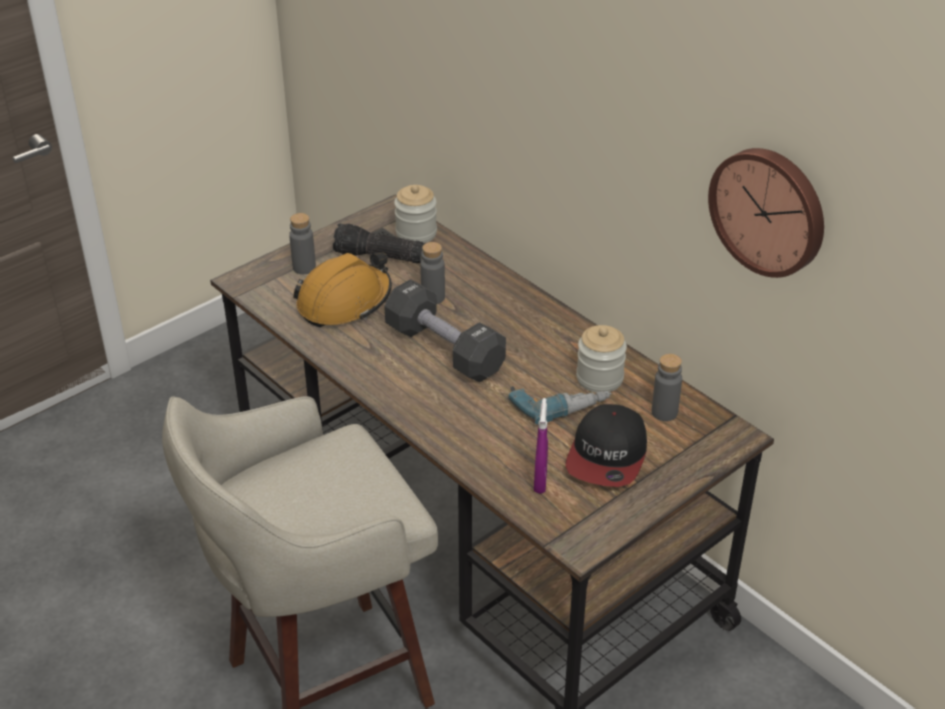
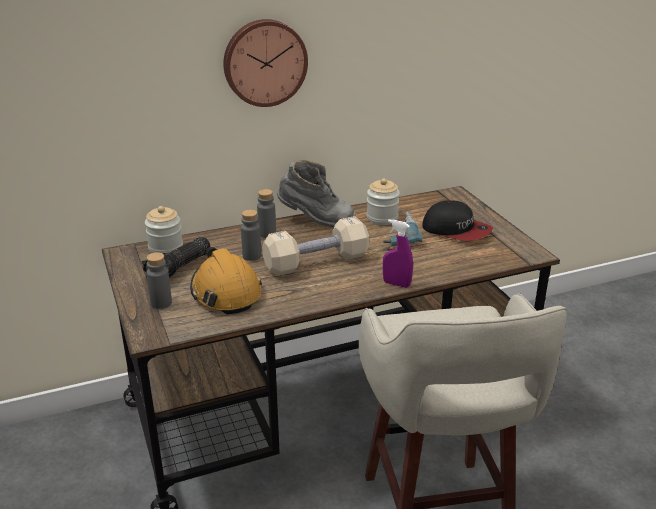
camera: 70 degrees left, 10 degrees down
black dumbbell [384,279,506,382] -> beige dumbbell [262,216,369,276]
purple spray bottle [534,398,548,494] -> purple spray bottle moved to [383,219,413,288]
grey bottle [652,354,682,421] -> grey bottle moved to [257,189,276,238]
wall clock [708,148,824,278] -> wall clock moved to [223,19,308,107]
none -> grey boot [277,160,355,227]

